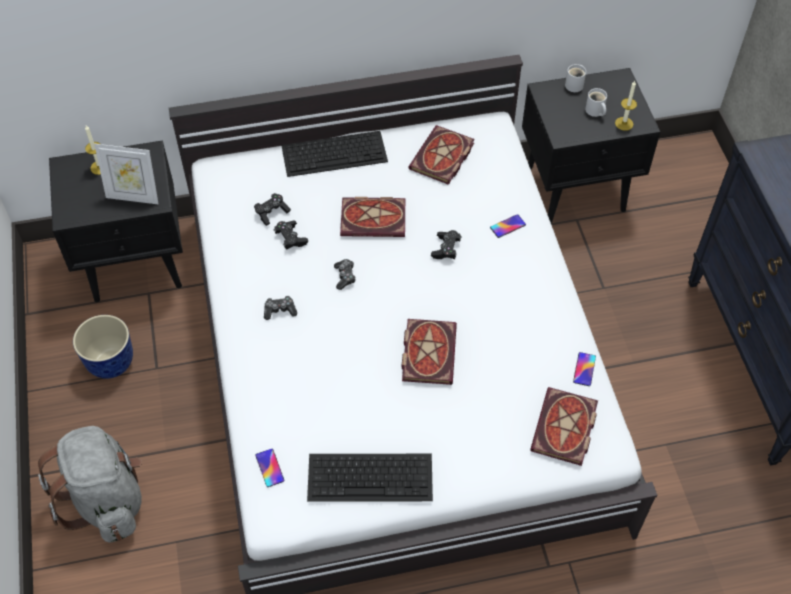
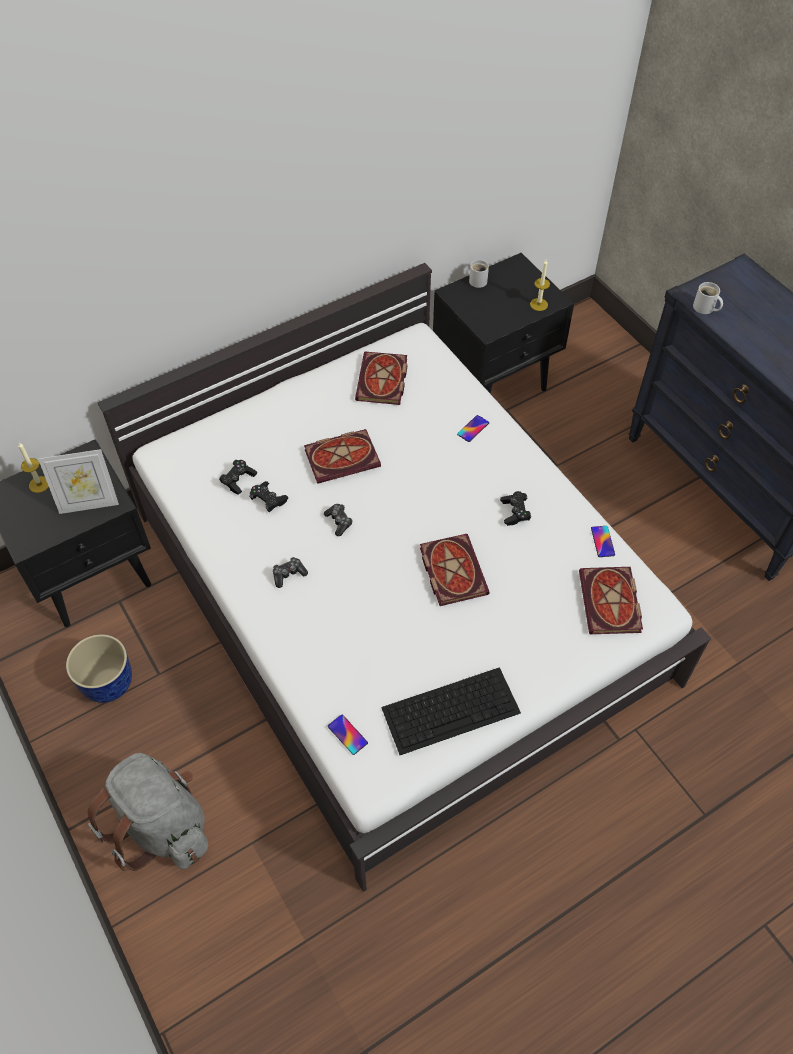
camera: 20 degrees left, 0 degrees up
keyboard [281,131,388,177] -> none
black game controller [431,230,462,259] -> black game controller moved to [500,491,532,526]
white mug [585,88,607,117] -> white mug moved to [693,282,723,314]

